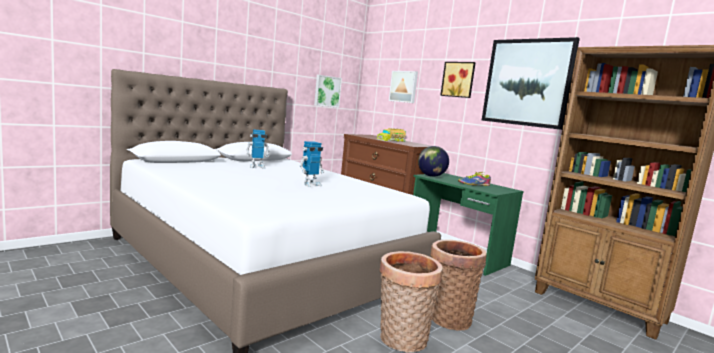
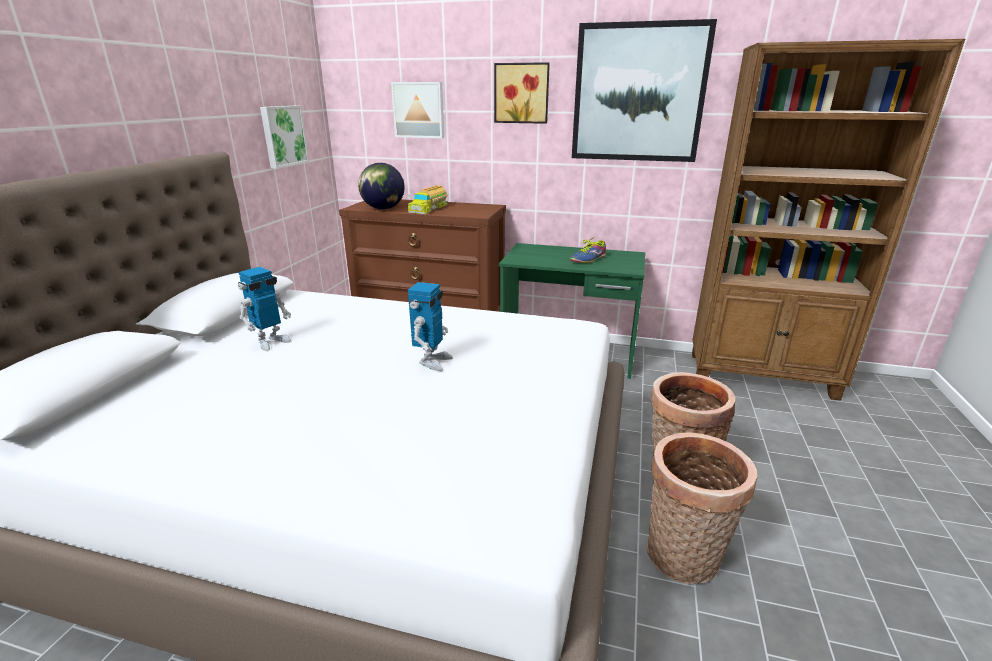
camera: 30 degrees left, 15 degrees up
globe [418,146,449,177] -> globe moved to [358,163,405,210]

